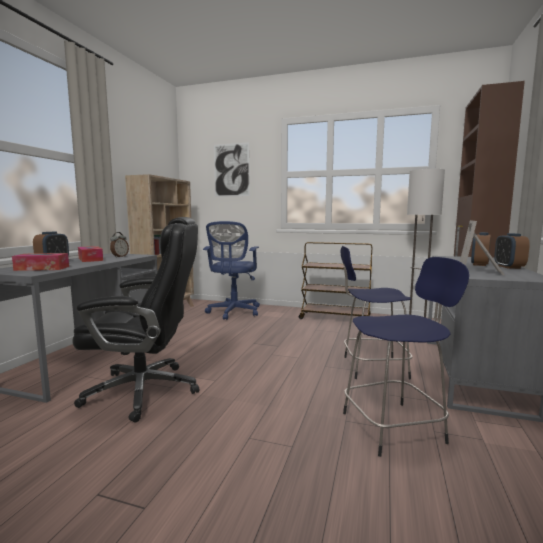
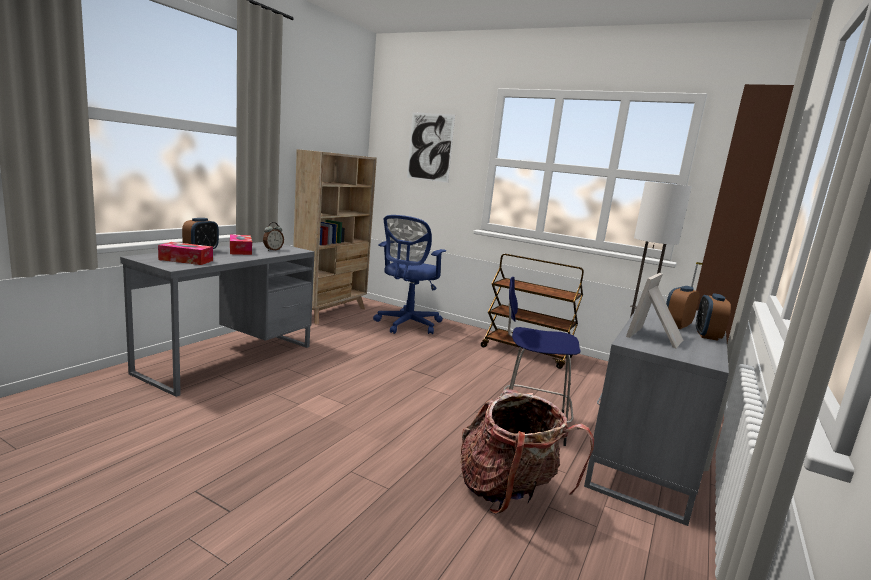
camera: 10 degrees right, 5 degrees up
black office chair [73,217,200,423] -> none
blue stool [343,257,469,457] -> backpack [460,389,594,514]

